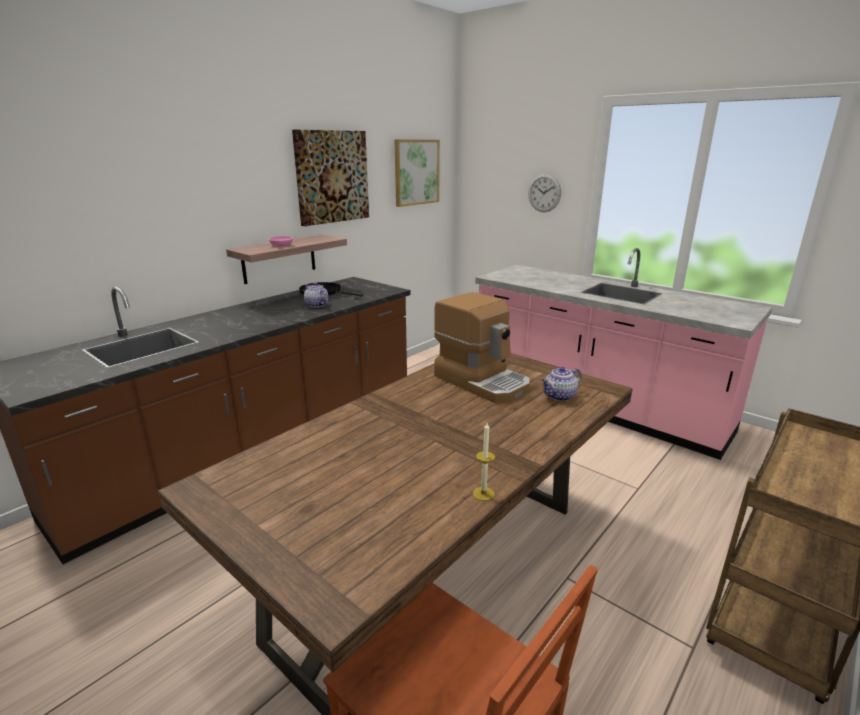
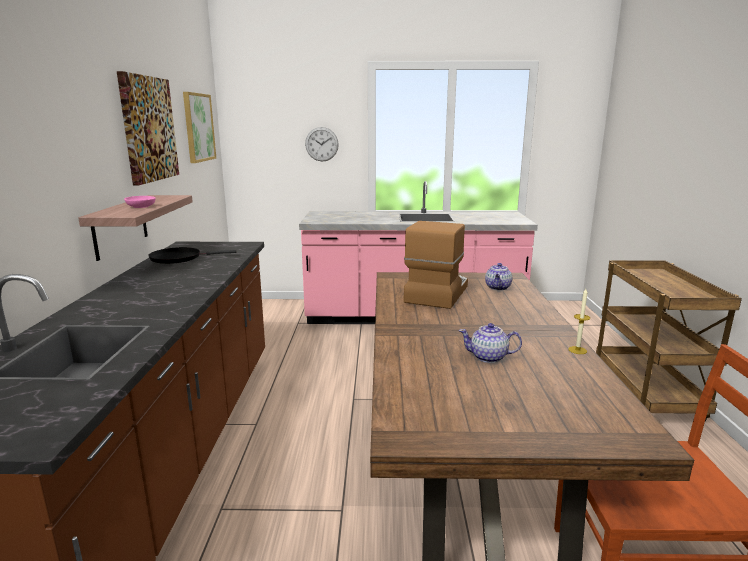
camera: 40 degrees left, 5 degrees down
teapot [304,282,328,308] -> teapot moved to [459,323,522,363]
coffee machine [434,292,530,403] -> coffee machine turned 75 degrees counterclockwise [404,221,468,309]

